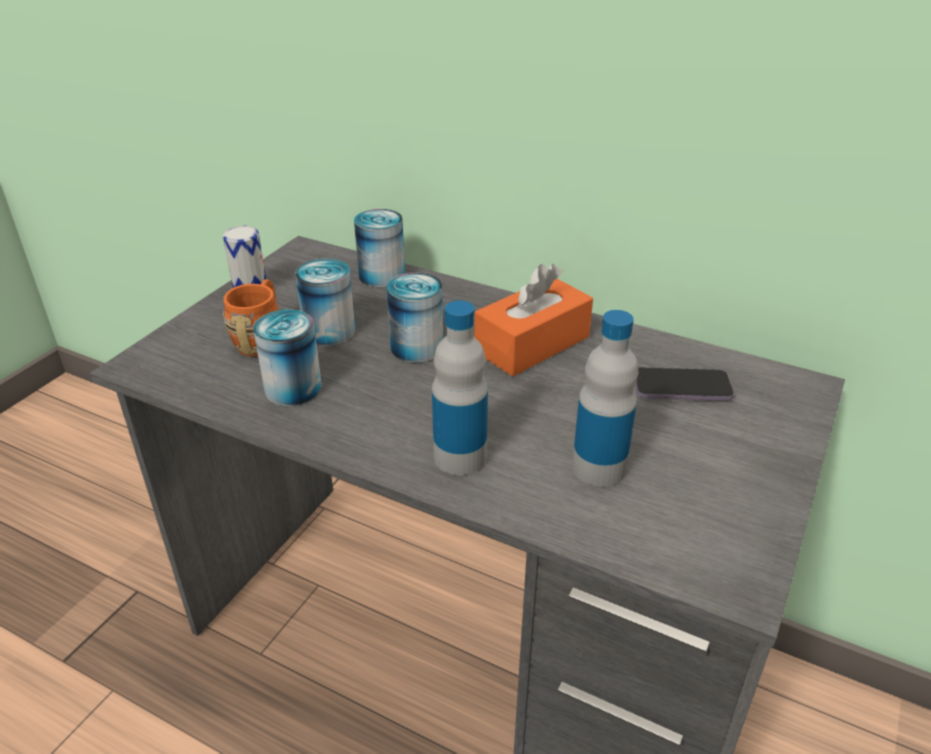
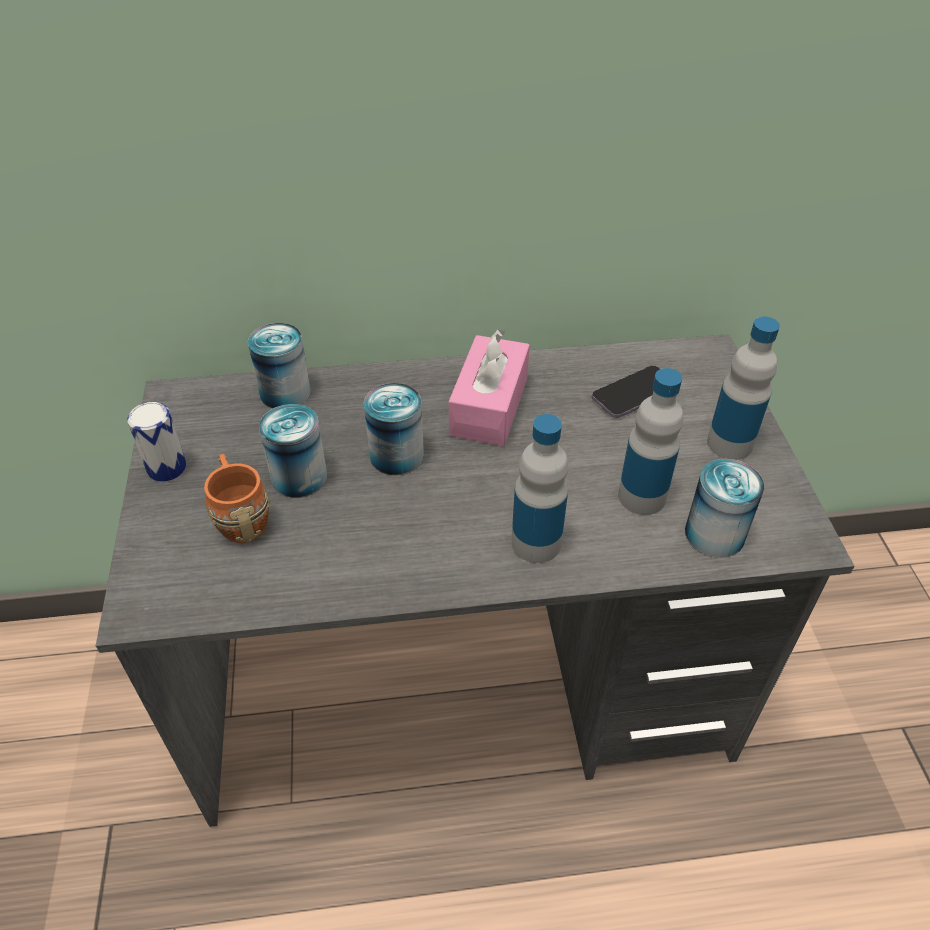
camera: 35 degrees left, 10 degrees up
can [253,310,322,406] -> can moved to [685,459,764,558]
orange tissue box [474,264,593,377] -> pink tissue box [449,329,530,446]
none -> bottle [707,316,780,460]

